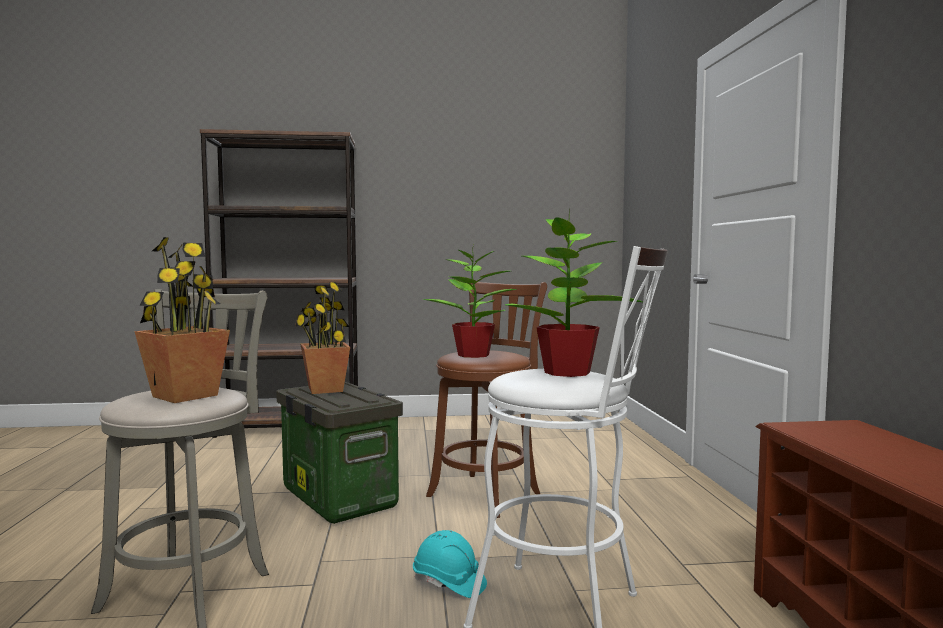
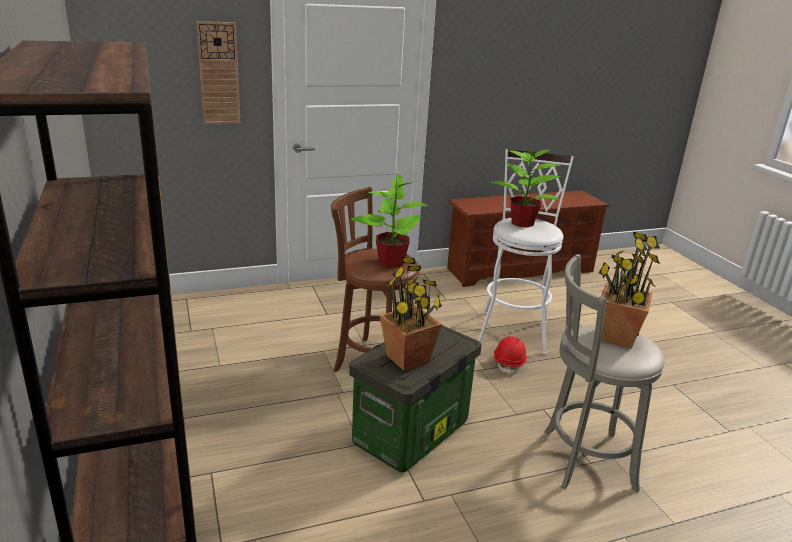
camera: 105 degrees left, 20 degrees up
turquoise hard hat [413,530,487,598] -> red hard hat [494,336,527,375]
none -> wall clock [196,21,240,124]

